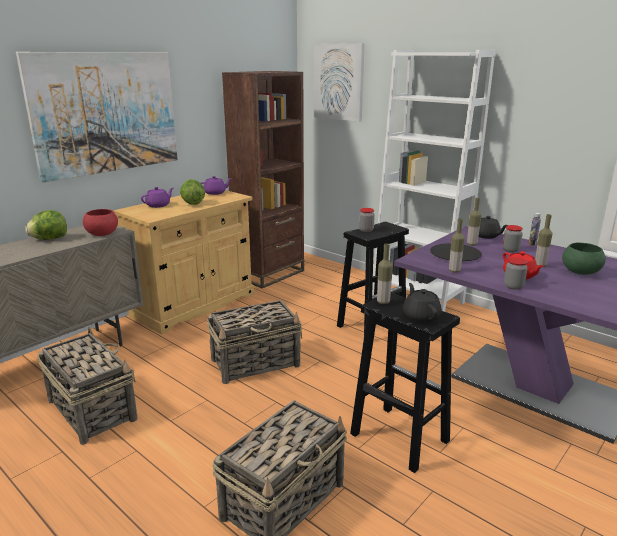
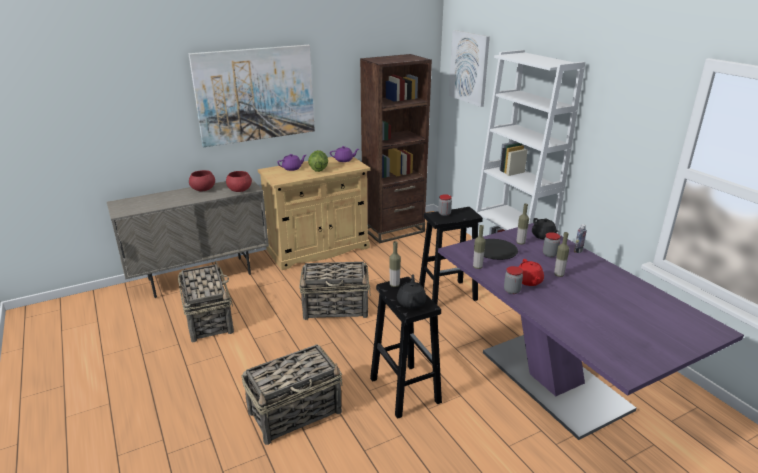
camera: 20 degrees right, 5 degrees up
lettuce [25,210,67,240] -> red bowl [189,170,215,191]
green bowl [562,243,606,275] -> none

